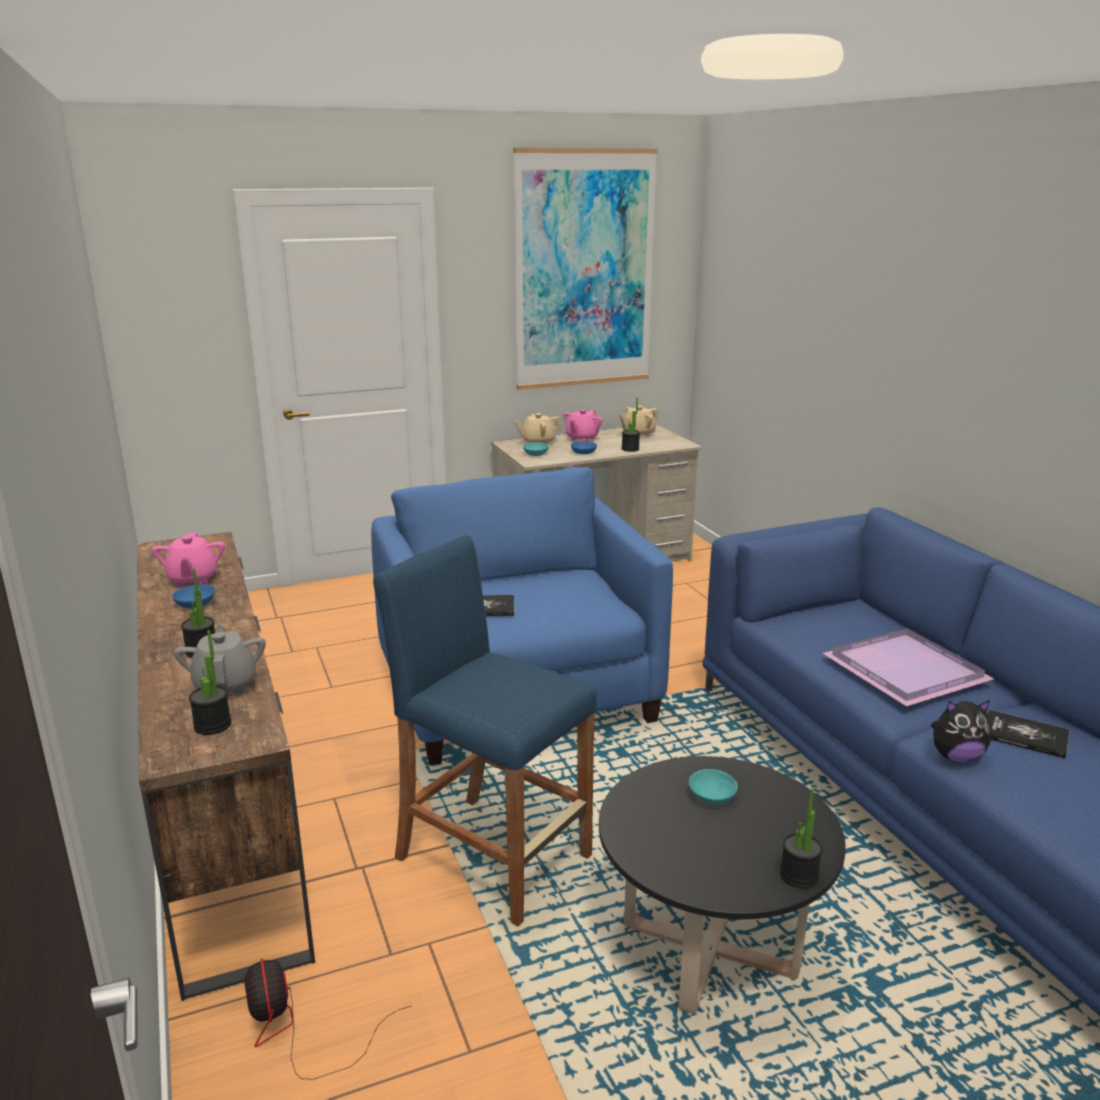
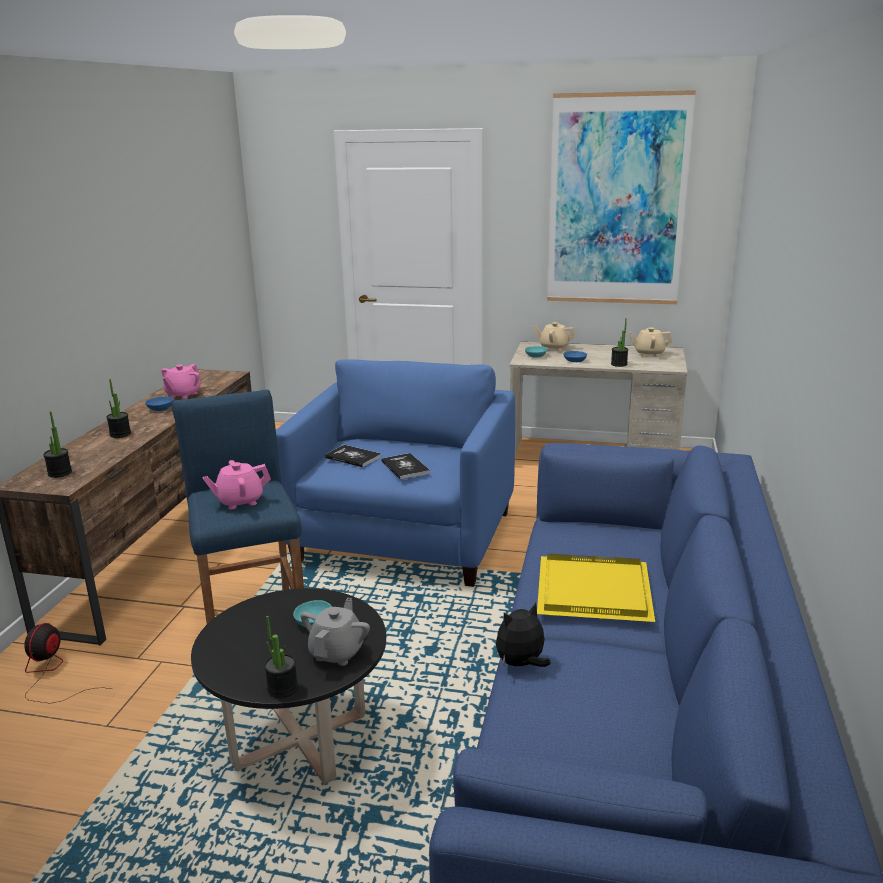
camera: 35 degrees right, 0 degrees up
grey teapot [174,624,266,694] -> grey teapot moved to [301,598,370,666]
pink teapot [563,409,603,442] -> pink teapot moved to [202,460,271,509]
purple tray [822,628,994,706] -> yellow tray [537,554,655,622]
plush toy [931,700,991,763] -> plush toy turned 120 degrees clockwise [496,603,551,667]
book [986,709,1070,759] -> book moved to [381,453,430,480]

